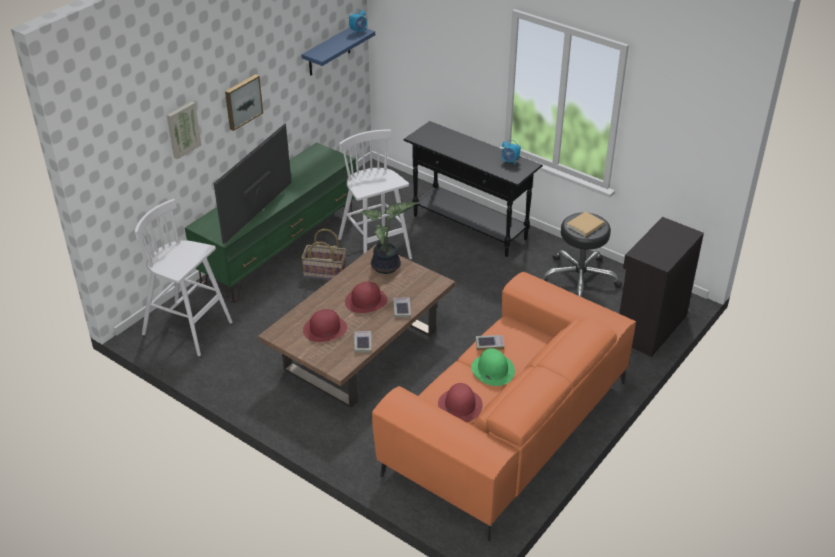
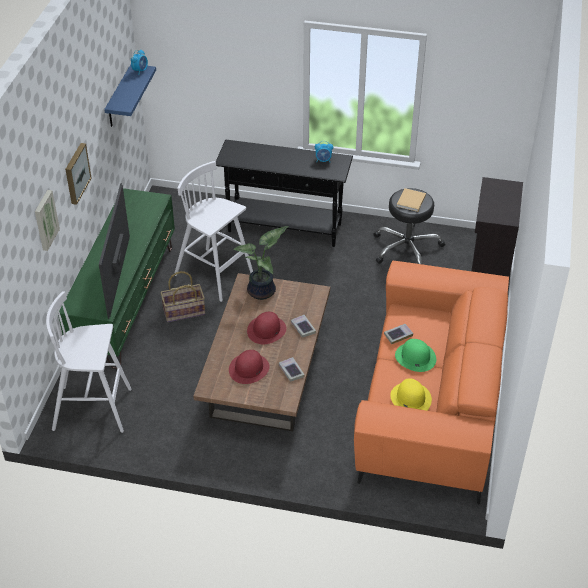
camera: 25 degrees left, 5 degrees up
red hat [438,383,483,422] -> yellow hat [390,378,432,411]

